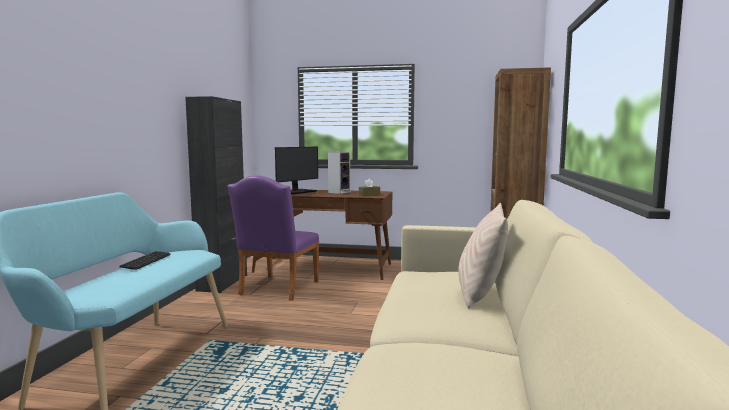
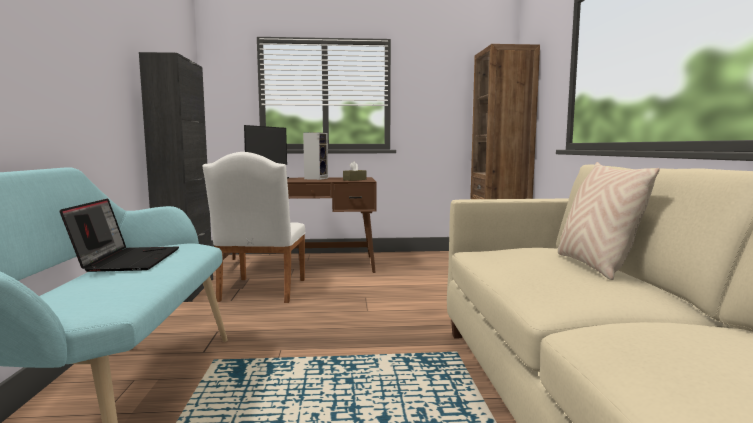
camera: 15 degrees left, 0 degrees up
keyboard [119,251,171,270] -> laptop [60,198,179,272]
purple chair [228,175,319,301] -> white chair [202,152,306,303]

